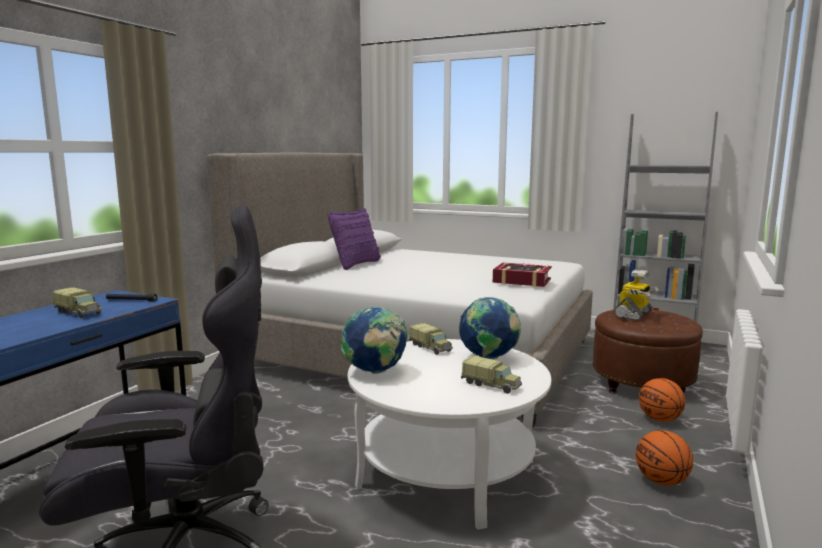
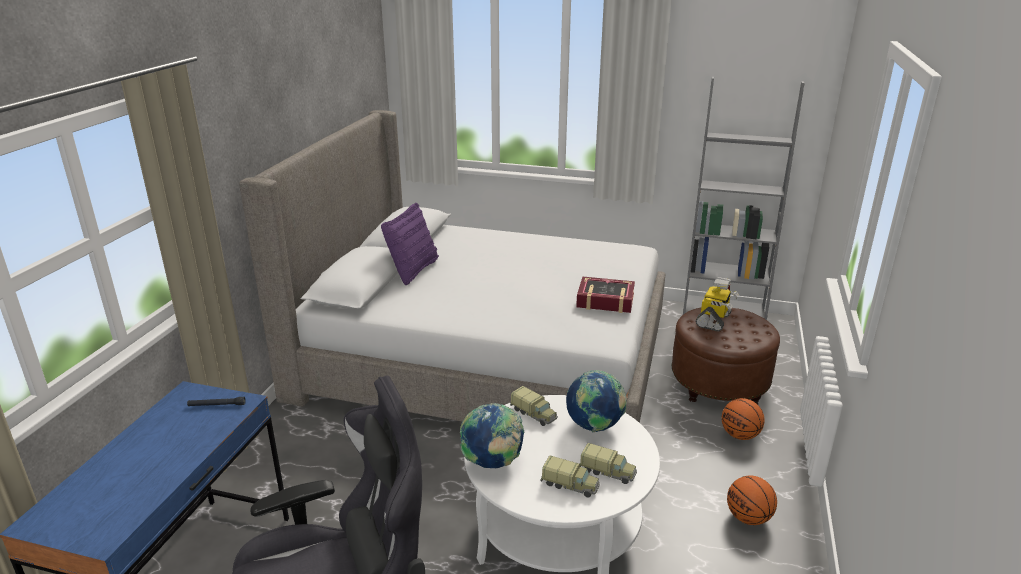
camera: 10 degrees left, 15 degrees up
toy truck [53,287,102,318] -> toy truck moved to [541,455,600,497]

